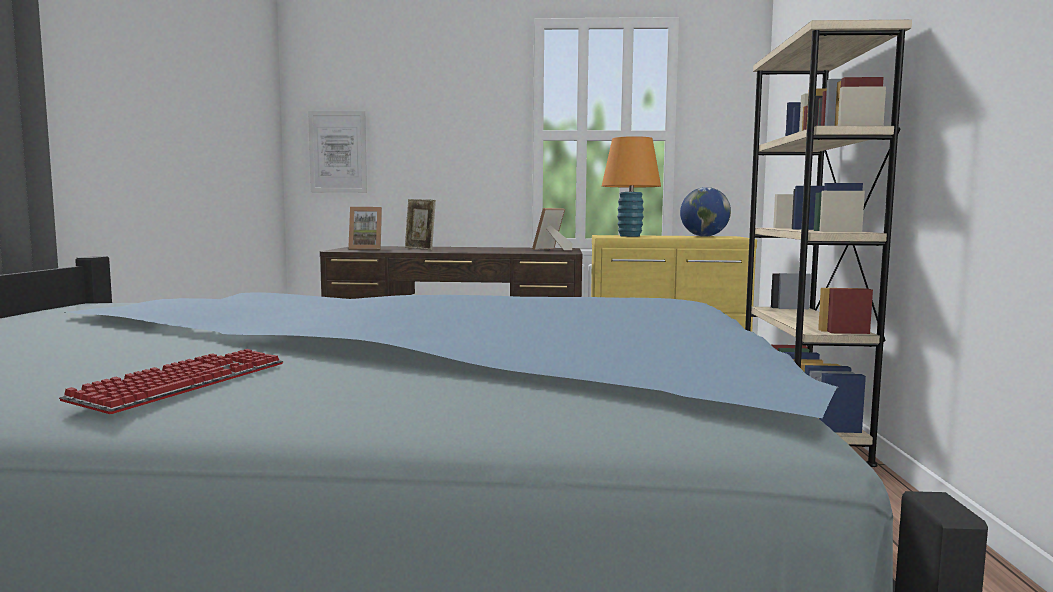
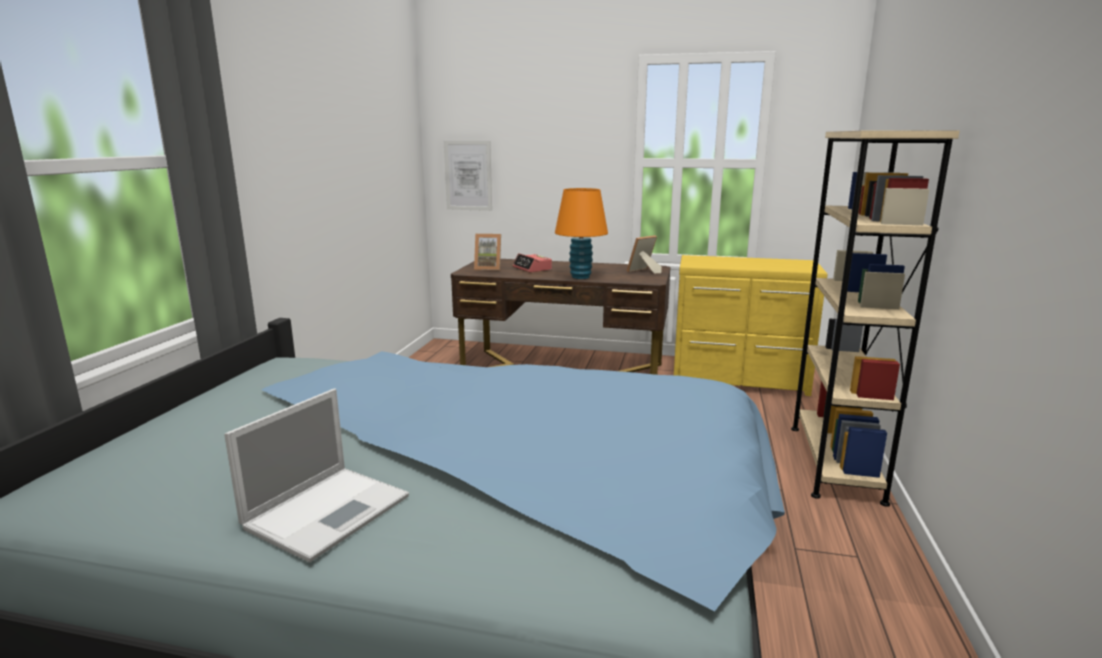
camera: 10 degrees right, 10 degrees up
keyboard [59,349,283,414] -> laptop [224,389,409,563]
picture frame [405,199,436,250] -> alarm clock [512,253,552,272]
orange table lamp [602,136,661,237] -> orange table lamp moved to [555,188,608,279]
globe [680,187,731,237] -> none

